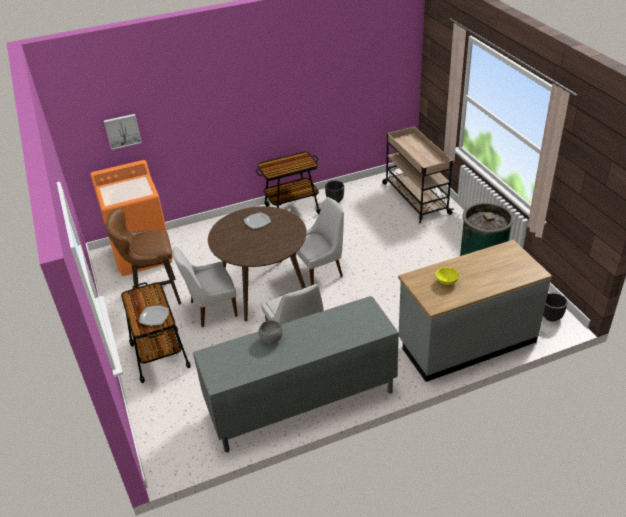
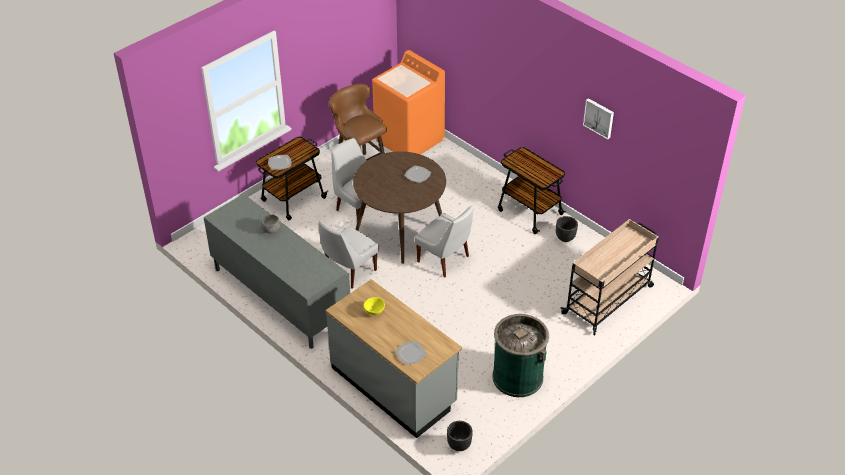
camera: 65 degrees right, 5 degrees up
picture [104,114,142,150] -> picture moved to [583,98,614,140]
none -> plate [395,341,427,365]

